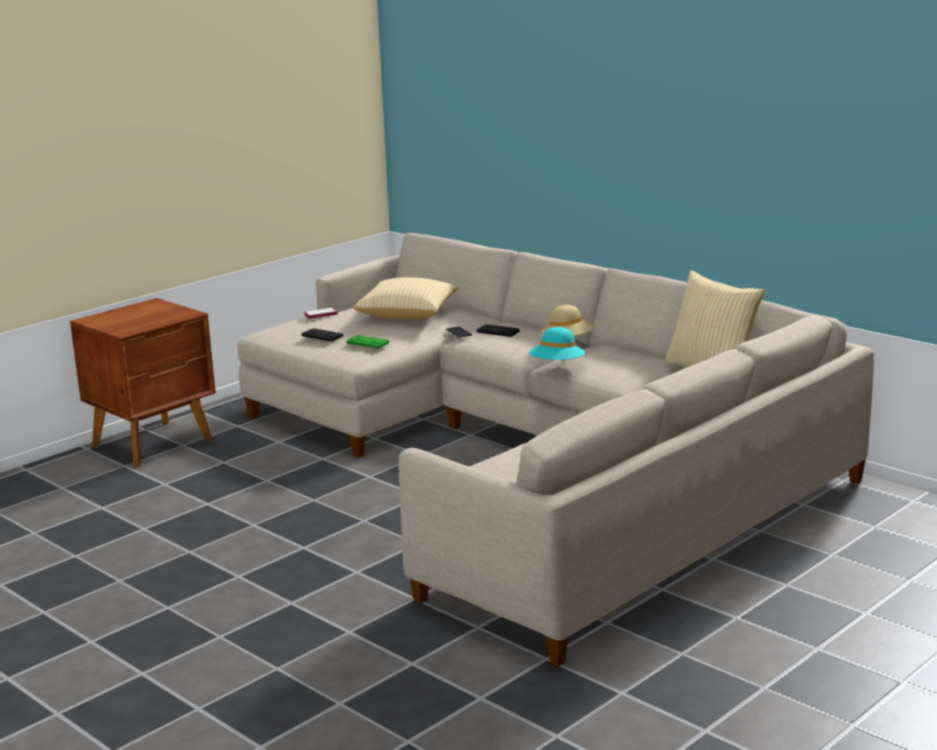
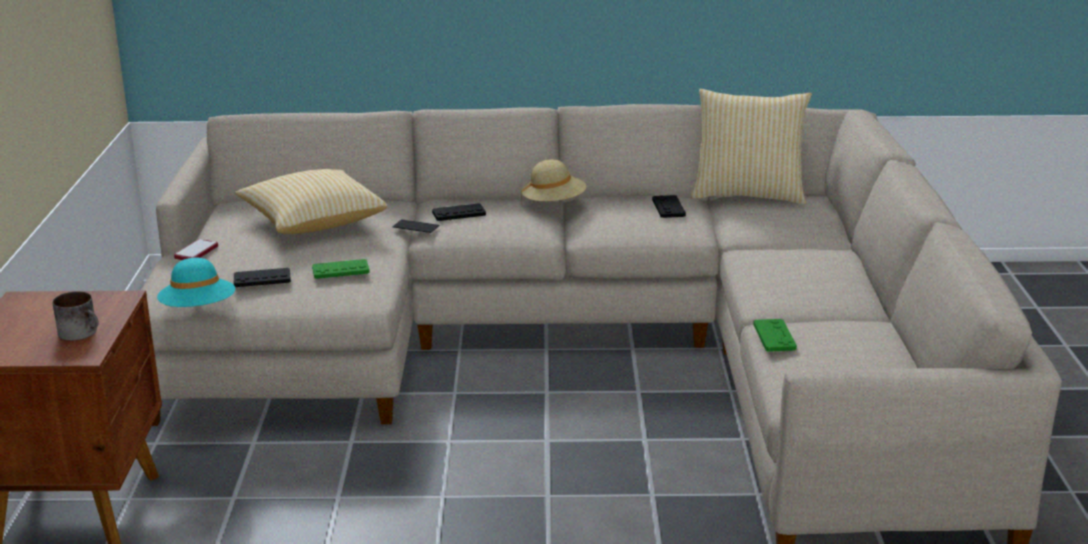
camera: 45 degrees left, 5 degrees up
turquoise hat [529,327,586,360] -> turquoise hat moved to [157,258,235,307]
none -> mug [53,291,99,341]
none -> black game controller [652,195,686,218]
none -> green game controller [753,319,797,352]

